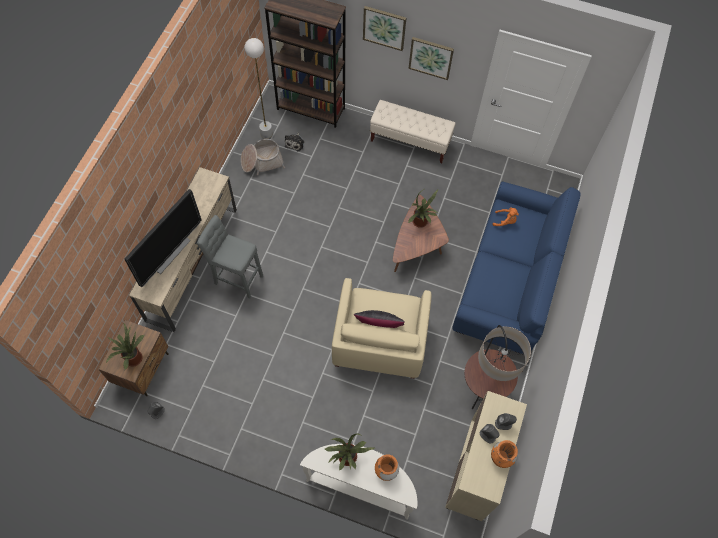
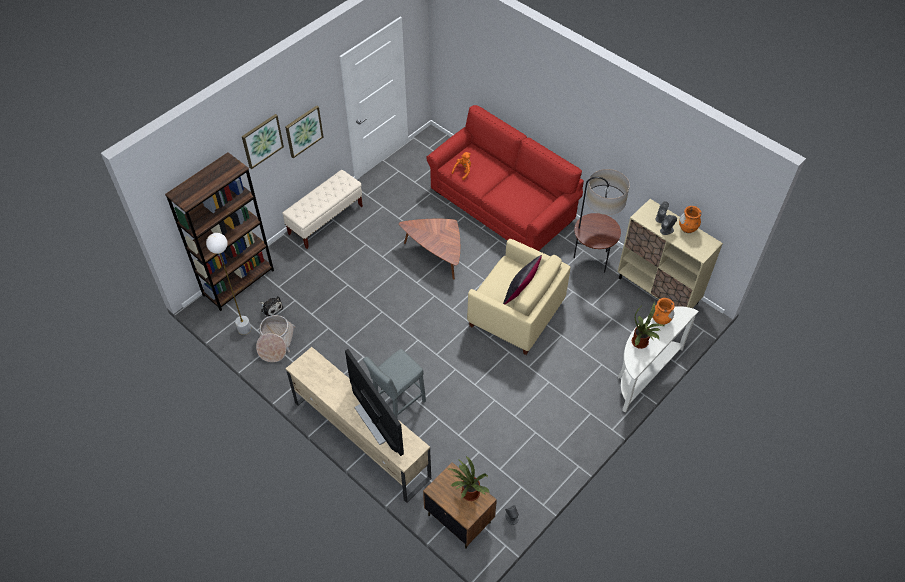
camera: 65 degrees left, 10 degrees down
potted plant [408,189,438,228] -> none
blue sofa [452,181,581,355] -> red sofa [426,105,584,251]

